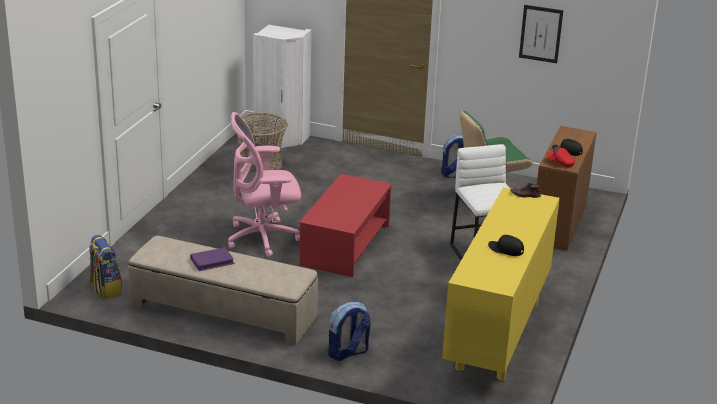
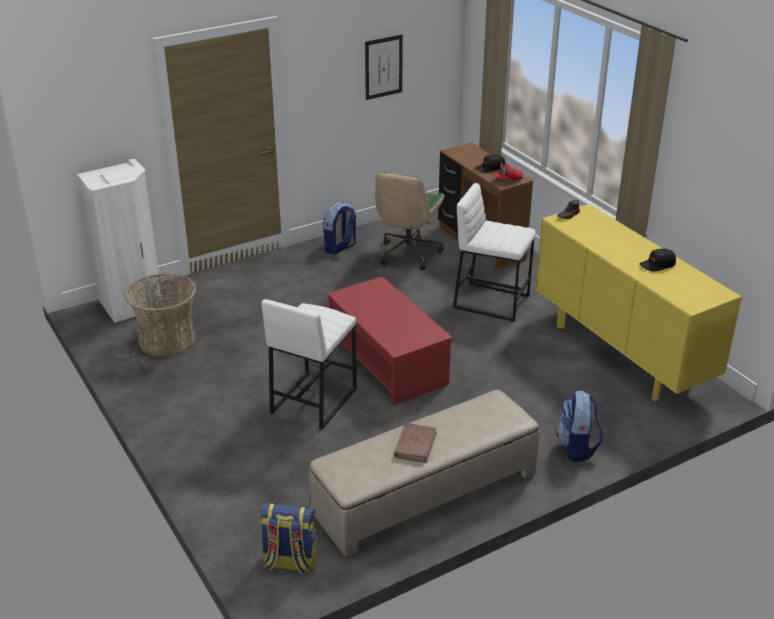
camera: 50 degrees left, 5 degrees up
purple book [190,247,235,271] -> brown book [394,423,437,463]
pink office chair [228,112,301,257] -> white stool [261,299,357,430]

